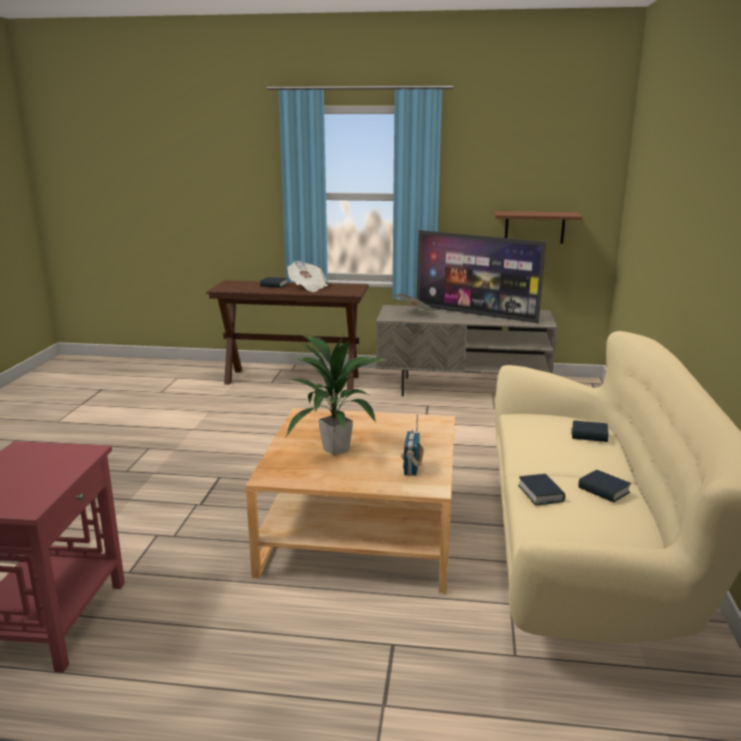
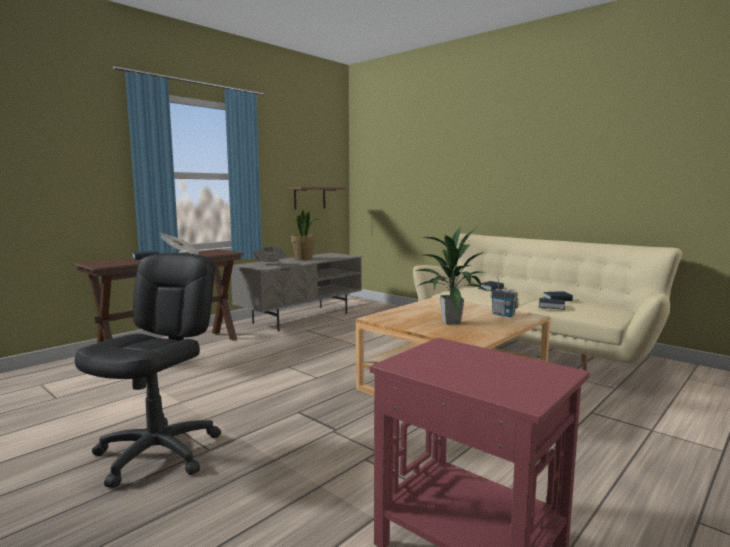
camera: 55 degrees left, 10 degrees down
television [416,230,546,323] -> potted plant [291,210,319,260]
none -> black office chair [75,253,221,488]

